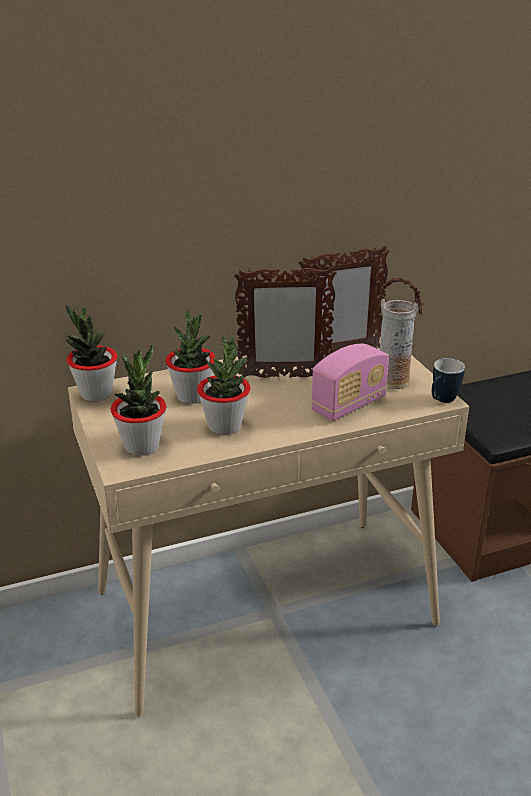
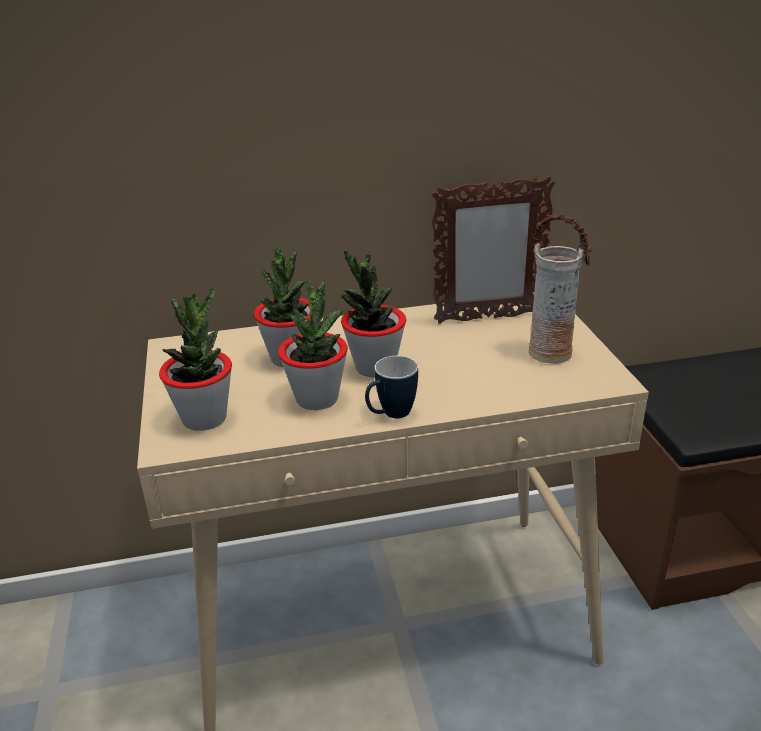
camera: 10 degrees right, 0 degrees up
potted plant [65,304,118,402] -> potted plant moved to [341,248,406,377]
picture frame [234,267,336,378] -> none
radio [311,344,389,421] -> none
mug [431,358,465,403] -> mug moved to [365,356,418,418]

